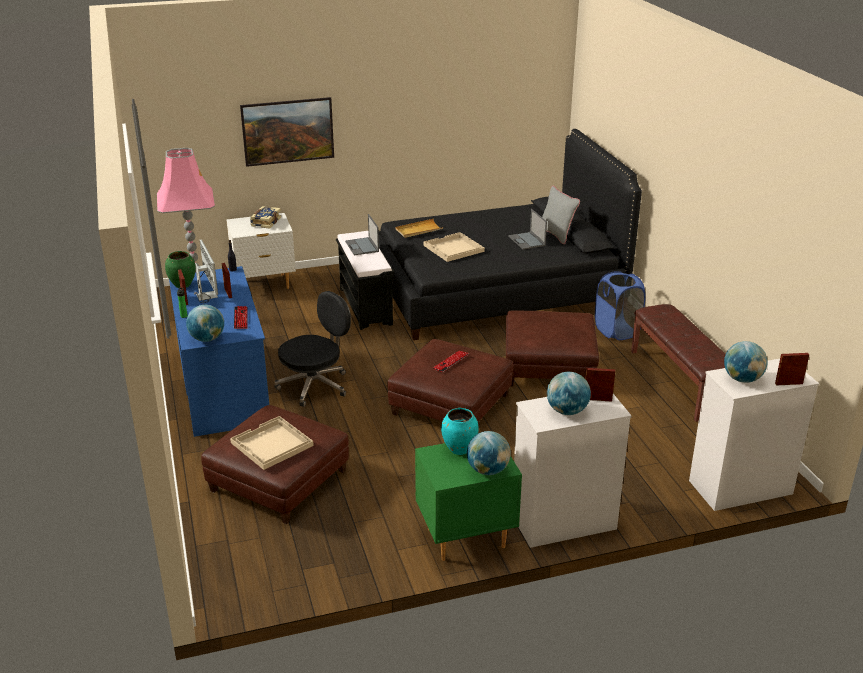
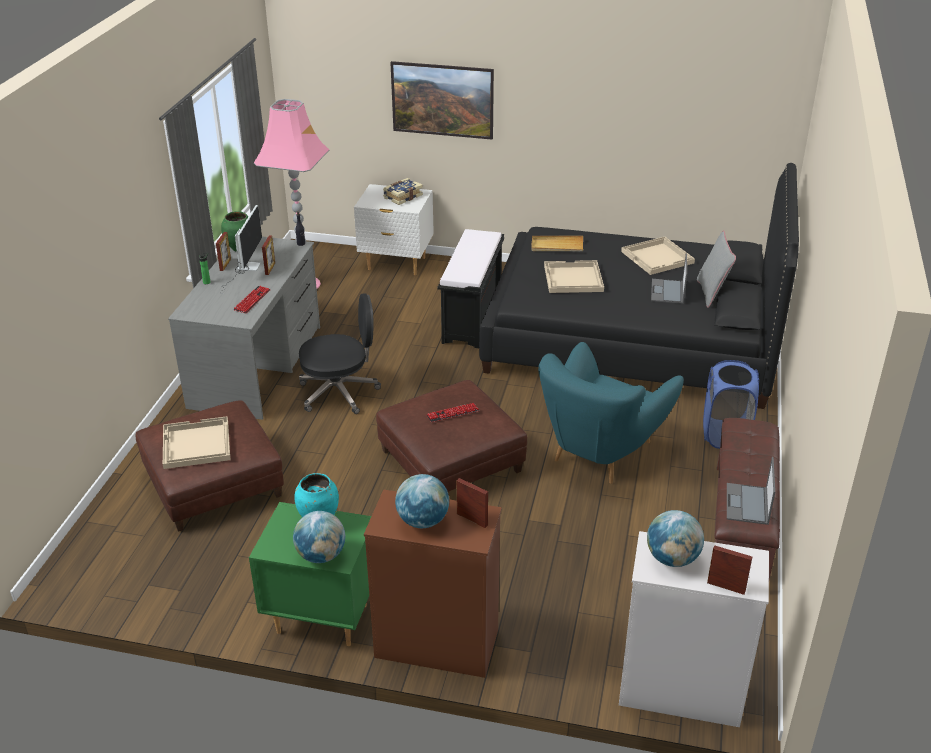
camera: 30 degrees right, 5 degrees up
blue desk [169,266,269,437] -> grey desk [168,237,320,420]
globe [186,305,224,342] -> none
laptop [345,214,379,255] -> laptop moved to [727,457,775,525]
brown ottoman [506,310,599,387] -> turquoise armchair [538,342,684,484]
white dresser [514,394,632,548] -> brown dresser [364,489,502,678]
none -> beige tray [621,237,695,275]

